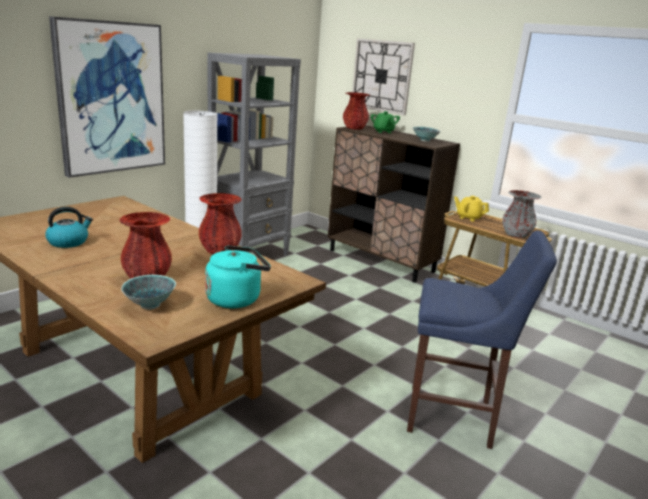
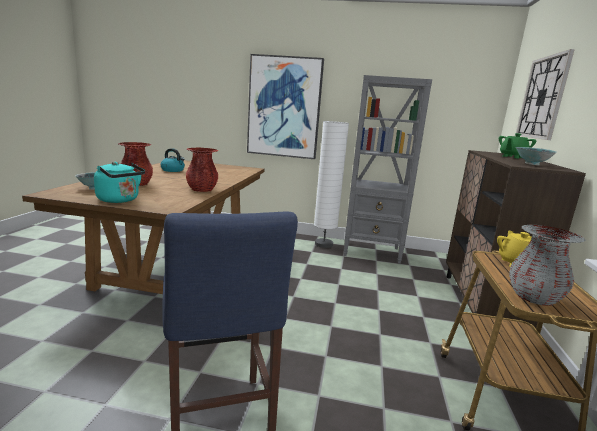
camera: 60 degrees right, 5 degrees down
red vase [343,92,370,130] -> none

